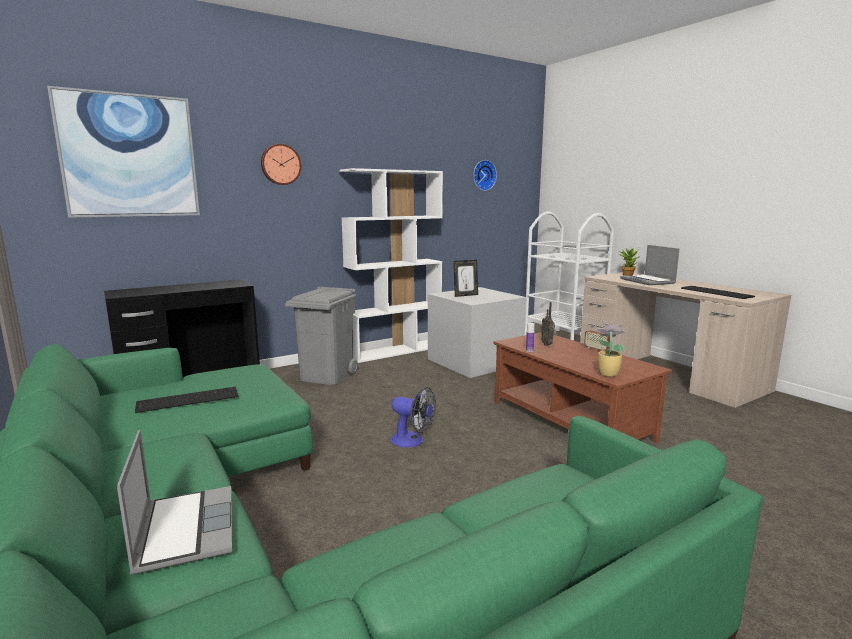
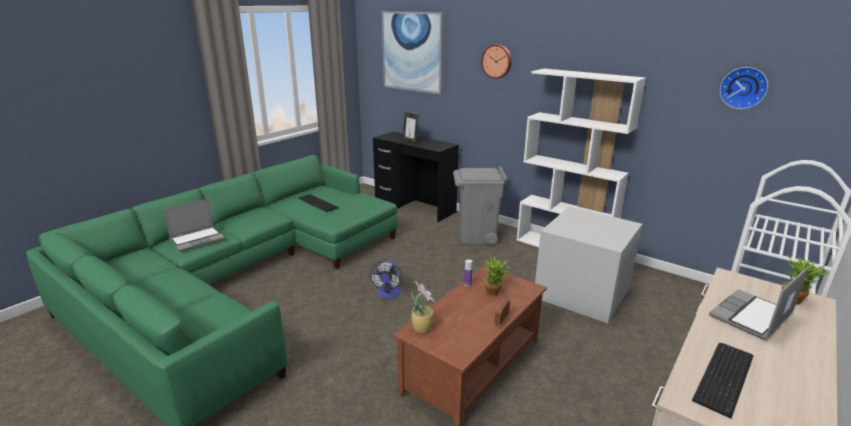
camera: 70 degrees right, 10 degrees up
picture frame [453,260,478,297] -> picture frame moved to [403,112,419,143]
radio [541,302,556,346] -> potted plant [484,254,514,295]

